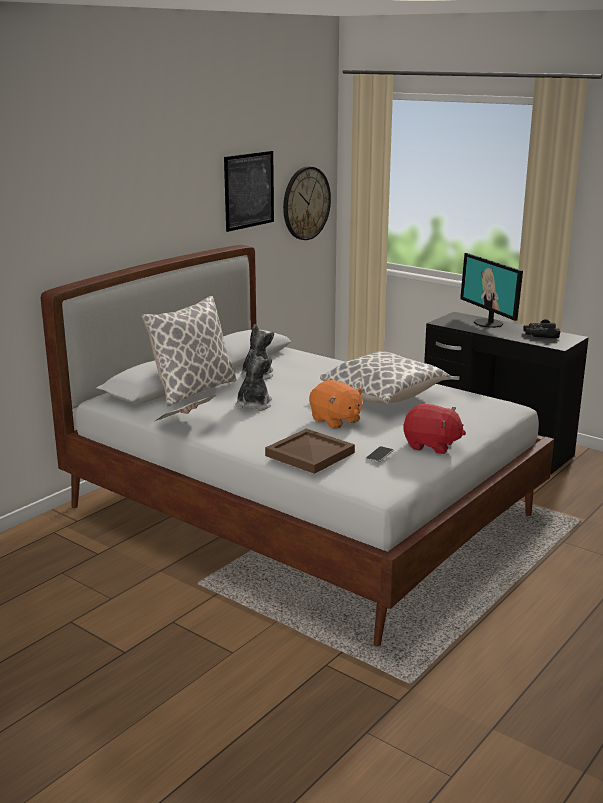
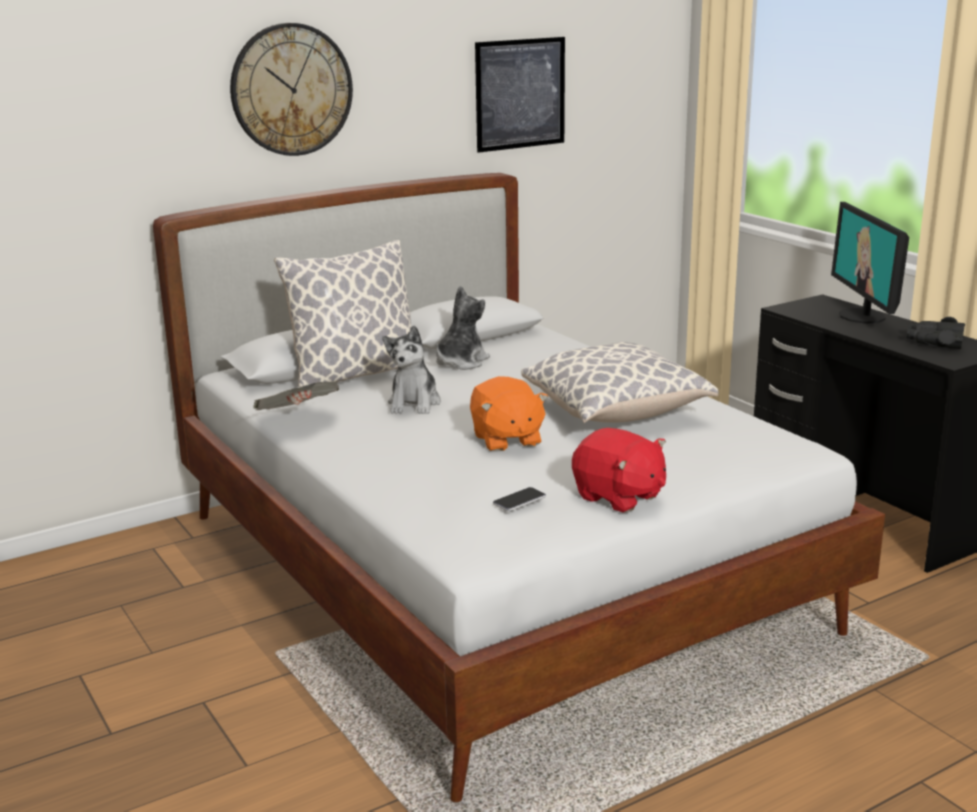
camera: 20 degrees right, 0 degrees up
plush toy [236,349,272,411] -> plush toy turned 150 degrees clockwise [383,325,441,414]
brown tray [265,429,355,474] -> none
wall clock [283,167,331,240] -> wall clock moved to [230,23,353,156]

